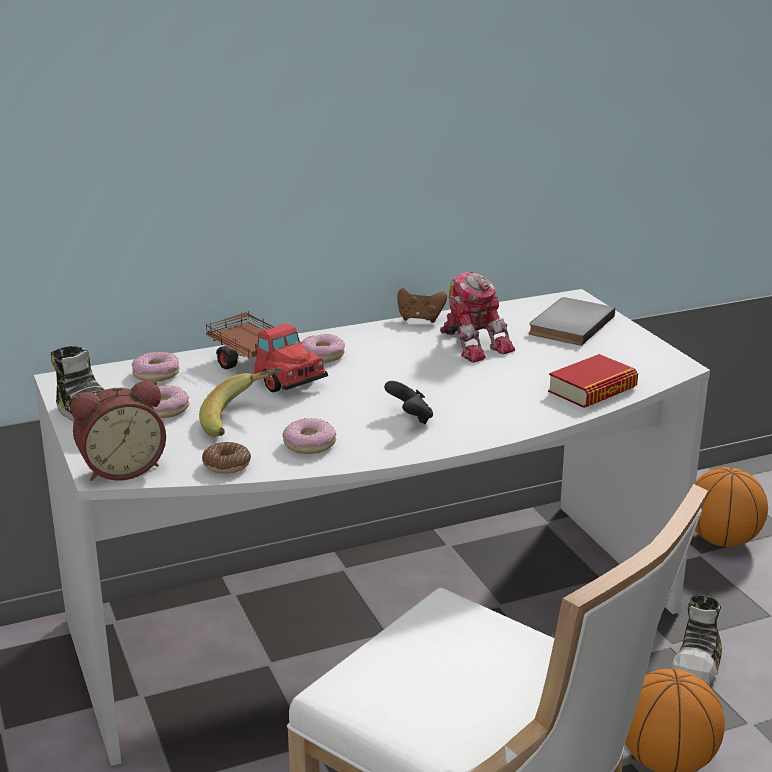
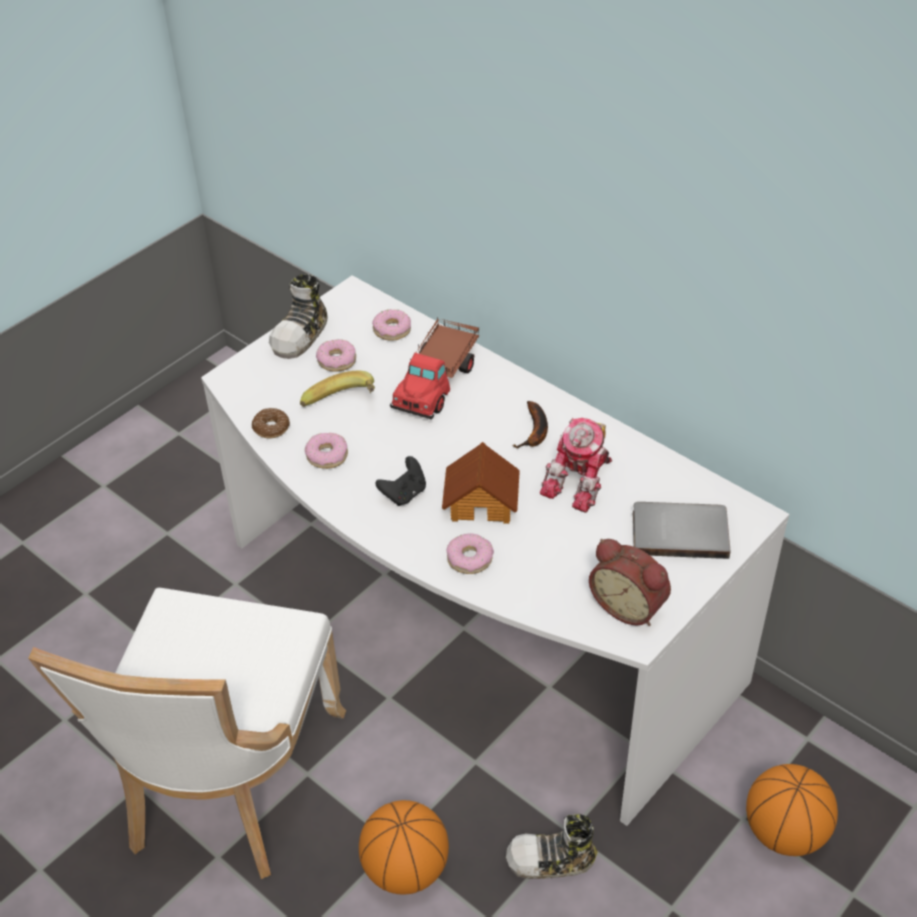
camera: 65 degrees right, 20 degrees up
alarm clock [71,381,166,481] -> alarm clock moved to [589,539,671,626]
donut [301,334,345,363] -> donut moved to [447,533,494,574]
brown game controller [397,288,447,323] -> none
book [548,354,638,408] -> none
none -> toy house [442,442,520,524]
none -> banana [512,401,548,448]

